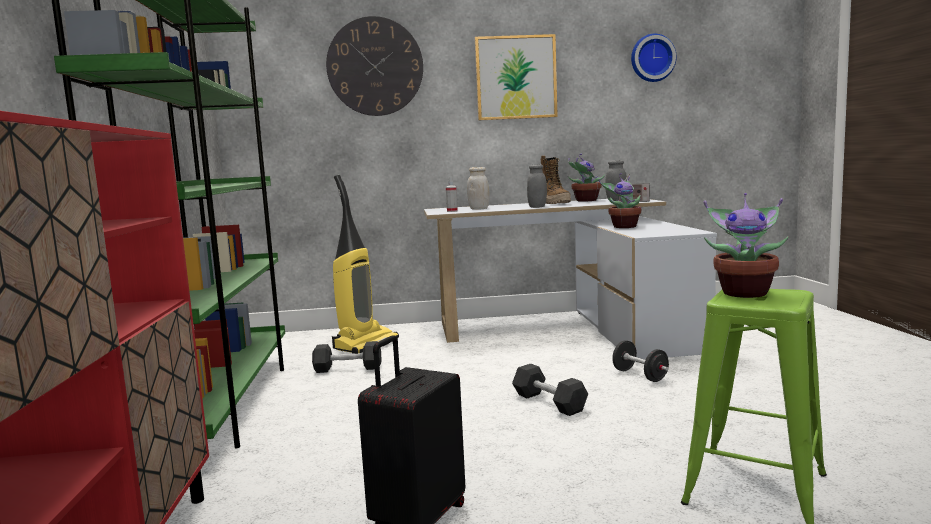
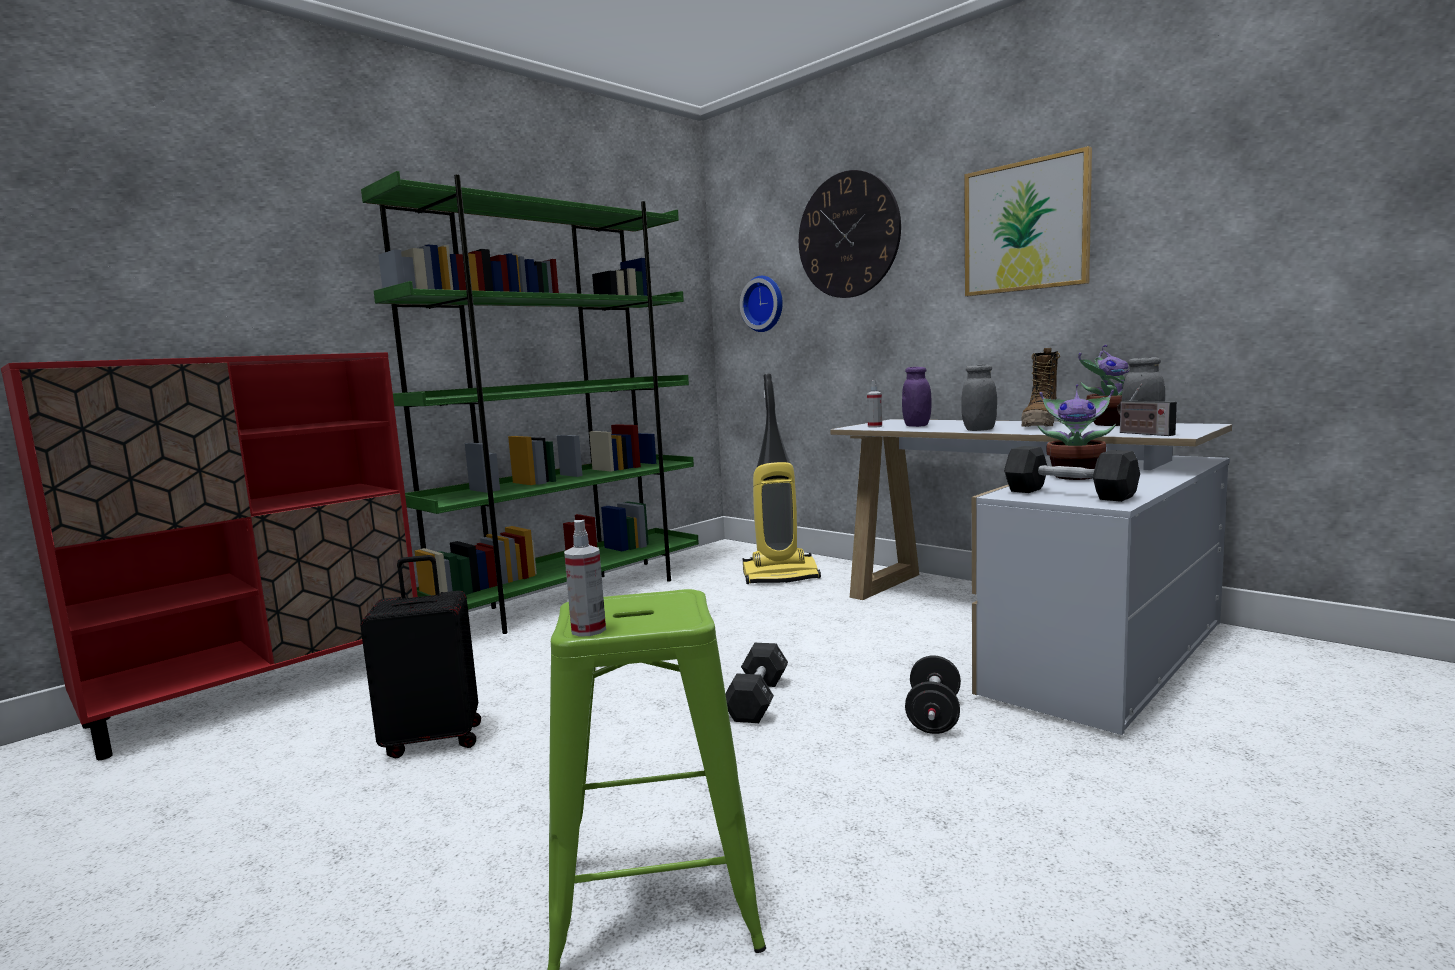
camera: 50 degrees right, 0 degrees up
black dumbbell [312,341,381,373] -> black dumbbell moved to [1004,446,1140,502]
white jar [467,167,489,210] -> purple jar [902,367,932,427]
wall clock [631,33,676,82] -> wall clock moved to [740,276,783,332]
potted plant [703,193,789,298] -> none
none -> spray bottle [564,520,606,637]

